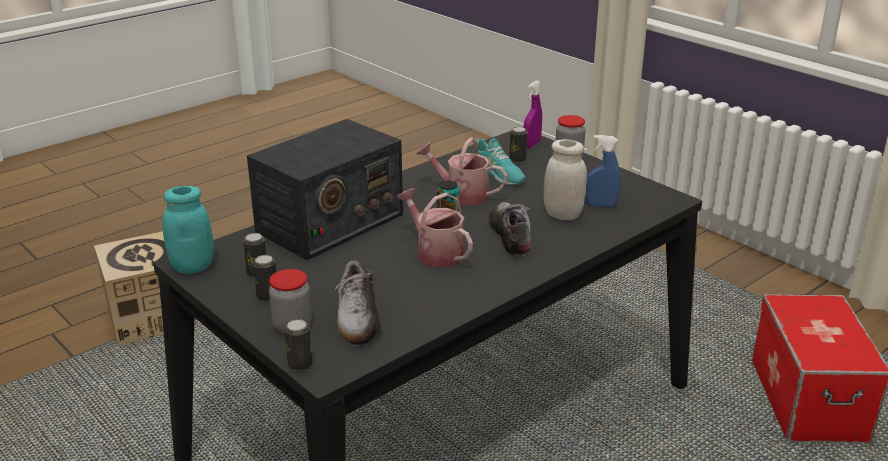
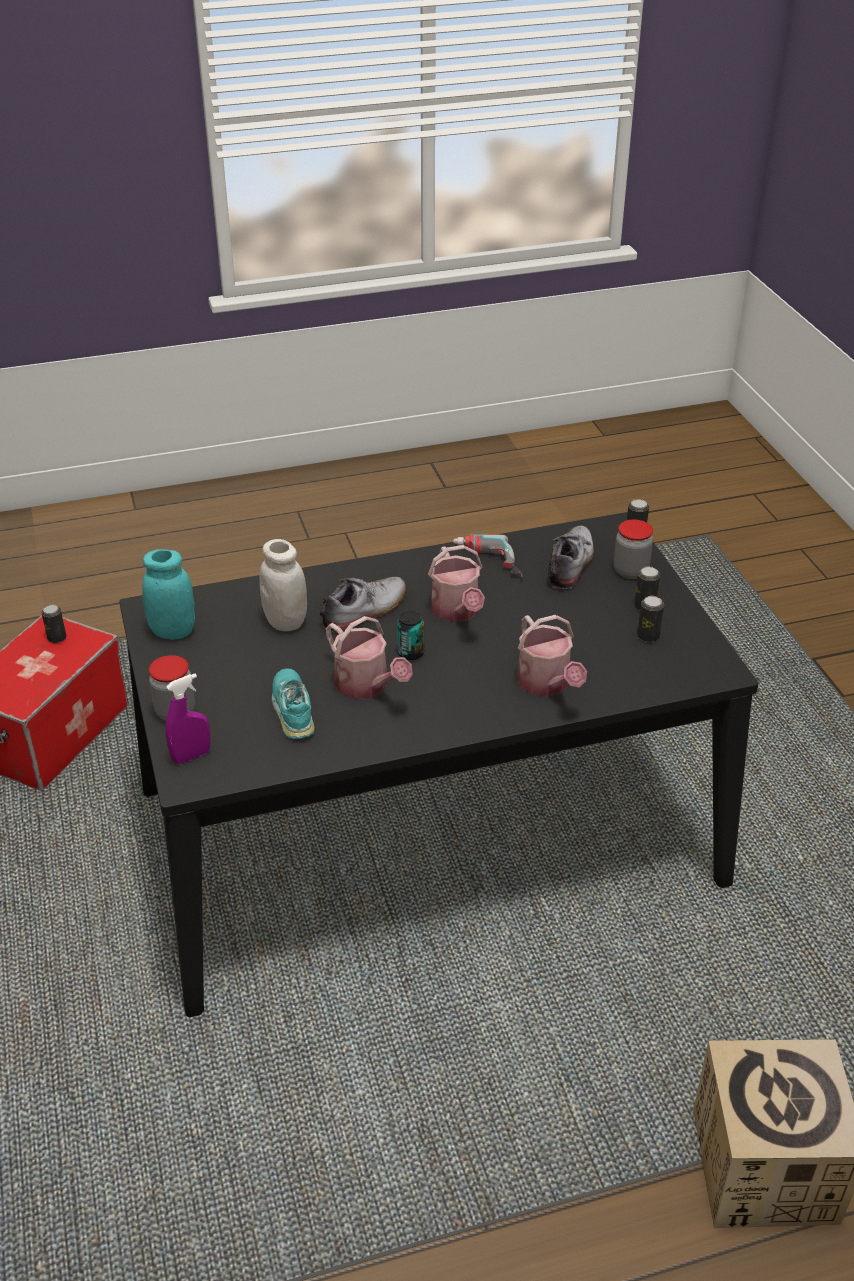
camera: 155 degrees left, 10 degrees up
turquoise jar [162,186,214,274] -> turquoise jar moved to [142,549,195,640]
radio [247,119,403,260] -> watering can [517,615,587,696]
shoe [489,202,531,257] -> shoe turned 150 degrees counterclockwise [319,577,407,632]
can [509,127,527,163] -> can moved to [42,605,66,643]
blue spray bottle [585,135,620,207] -> none
none -> power drill [452,534,523,578]

